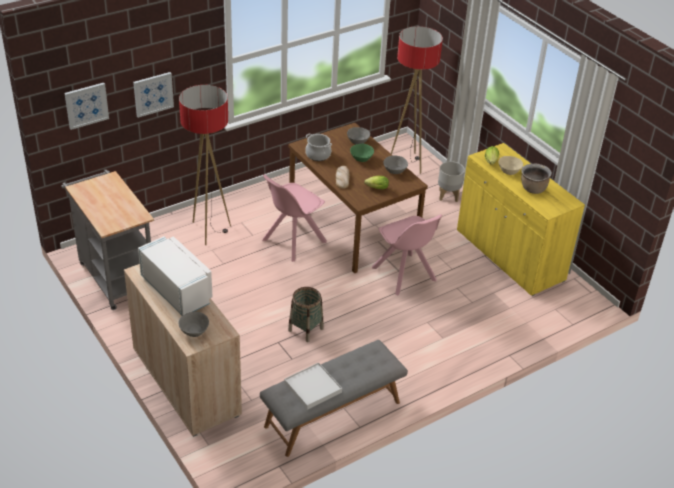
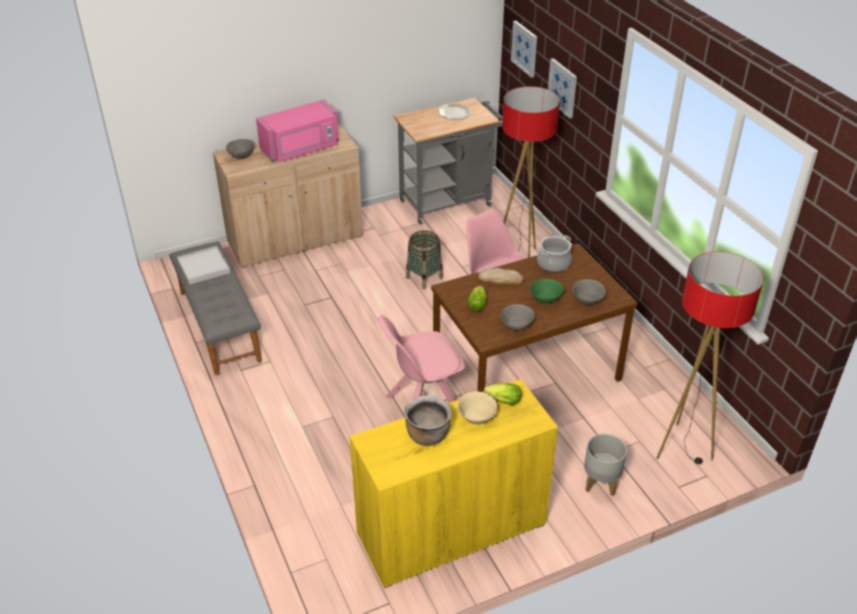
camera: 100 degrees right, 0 degrees up
white microwave [138,236,213,316] -> pink microwave [256,99,339,162]
basket [288,287,324,342] -> basket moved to [406,230,443,289]
none -> plate [439,104,471,120]

